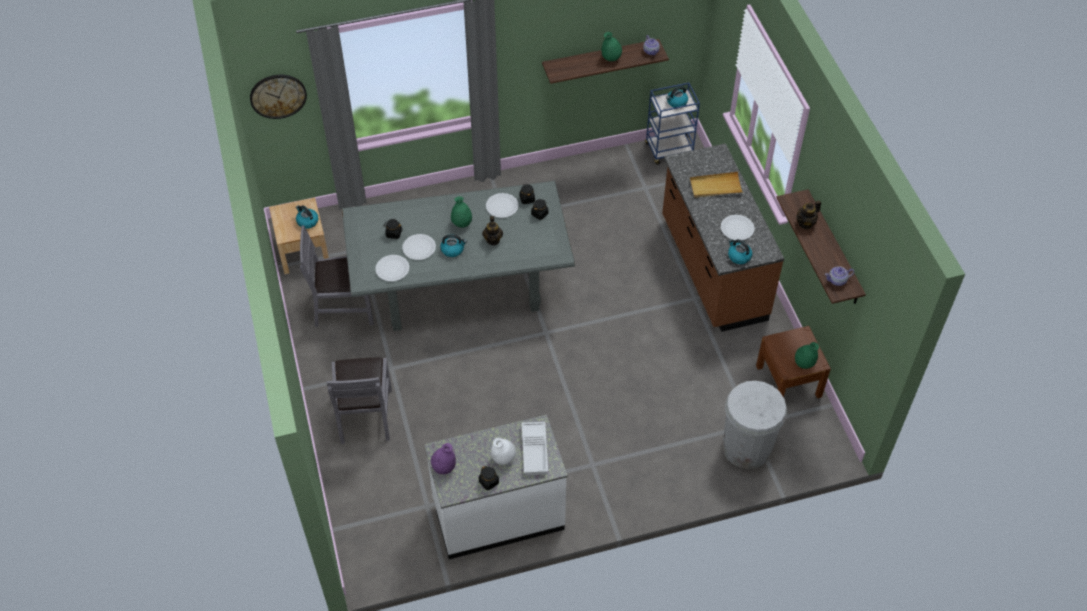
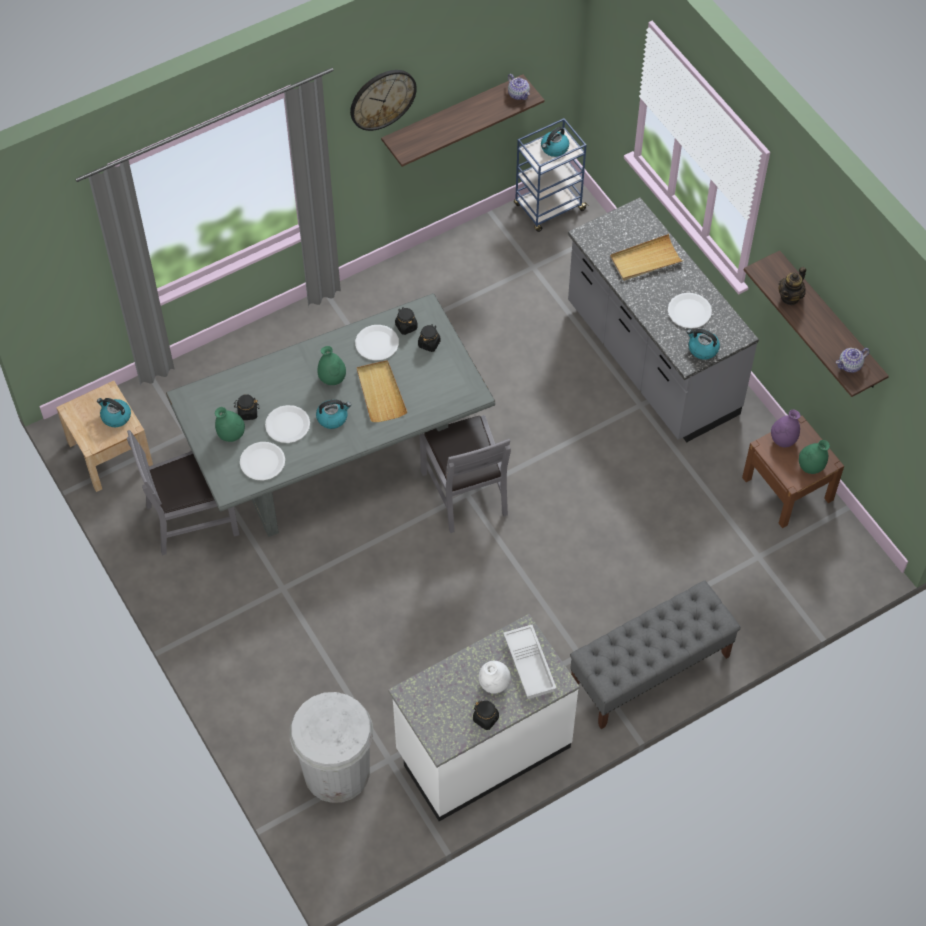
camera: 15 degrees left, 5 degrees up
wall clock [250,75,307,119] -> wall clock moved to [350,70,417,131]
grey chair [326,357,392,444] -> grey chair moved to [420,415,511,533]
purple vase [431,443,456,475] -> purple vase moved to [771,410,800,447]
teapot [482,216,503,245] -> beige tray [357,360,407,422]
green vase [602,32,622,61] -> green vase moved to [215,407,245,442]
brown counter [662,143,784,332] -> grey counter [568,197,759,442]
white trash can [722,381,787,469] -> white trash can moved to [290,692,373,803]
none -> grey bench [570,580,741,729]

